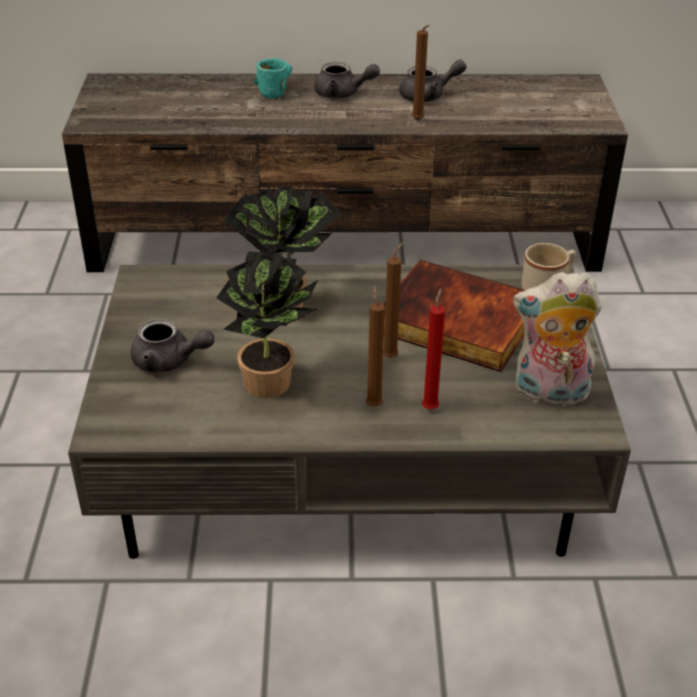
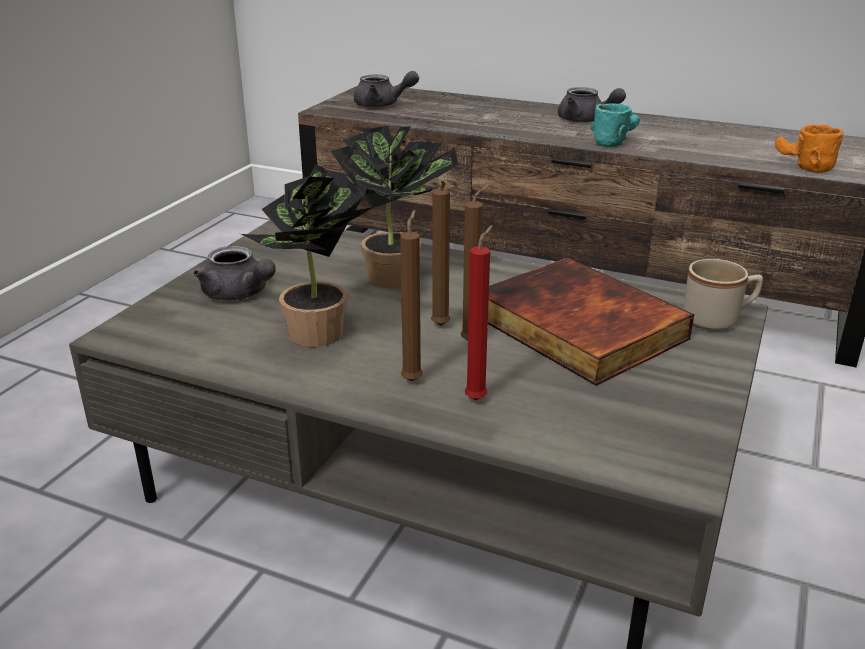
camera: 25 degrees right, 10 degrees down
turquoise mug [254,58,292,99] -> turquoise mug moved to [591,103,640,147]
grey teapot [399,59,467,102] -> grey teapot moved to [354,71,419,108]
brown candle [412,25,429,121] -> brown candle moved to [431,180,451,326]
plush toy [513,272,602,411] -> none
none -> orange mug [775,125,844,173]

